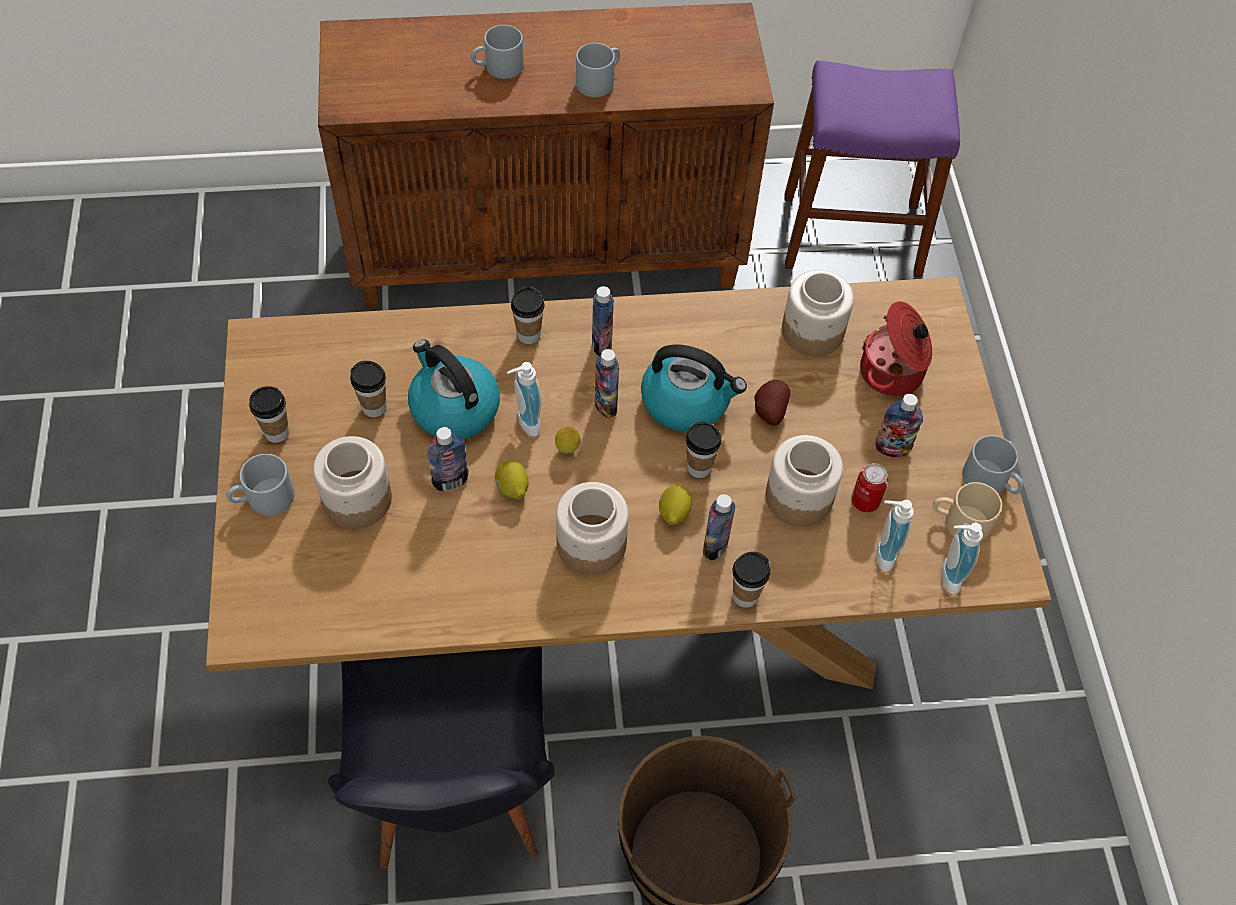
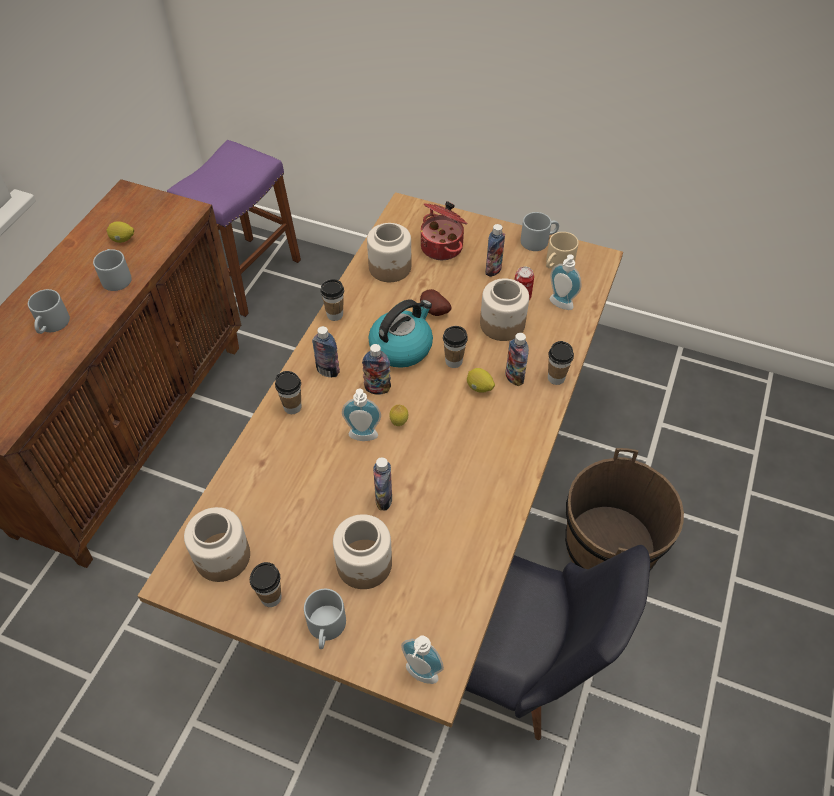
camera: 60 degrees left, 5 degrees down
cup [350,361,386,417] -> cup moved to [320,279,344,321]
kettle [408,340,500,439] -> none
lemon [495,461,529,499] -> lemon moved to [107,221,134,243]
jar [556,482,629,575] -> jar moved to [184,507,250,582]
soap dispenser [941,523,983,595] -> soap dispenser moved to [401,635,444,684]

